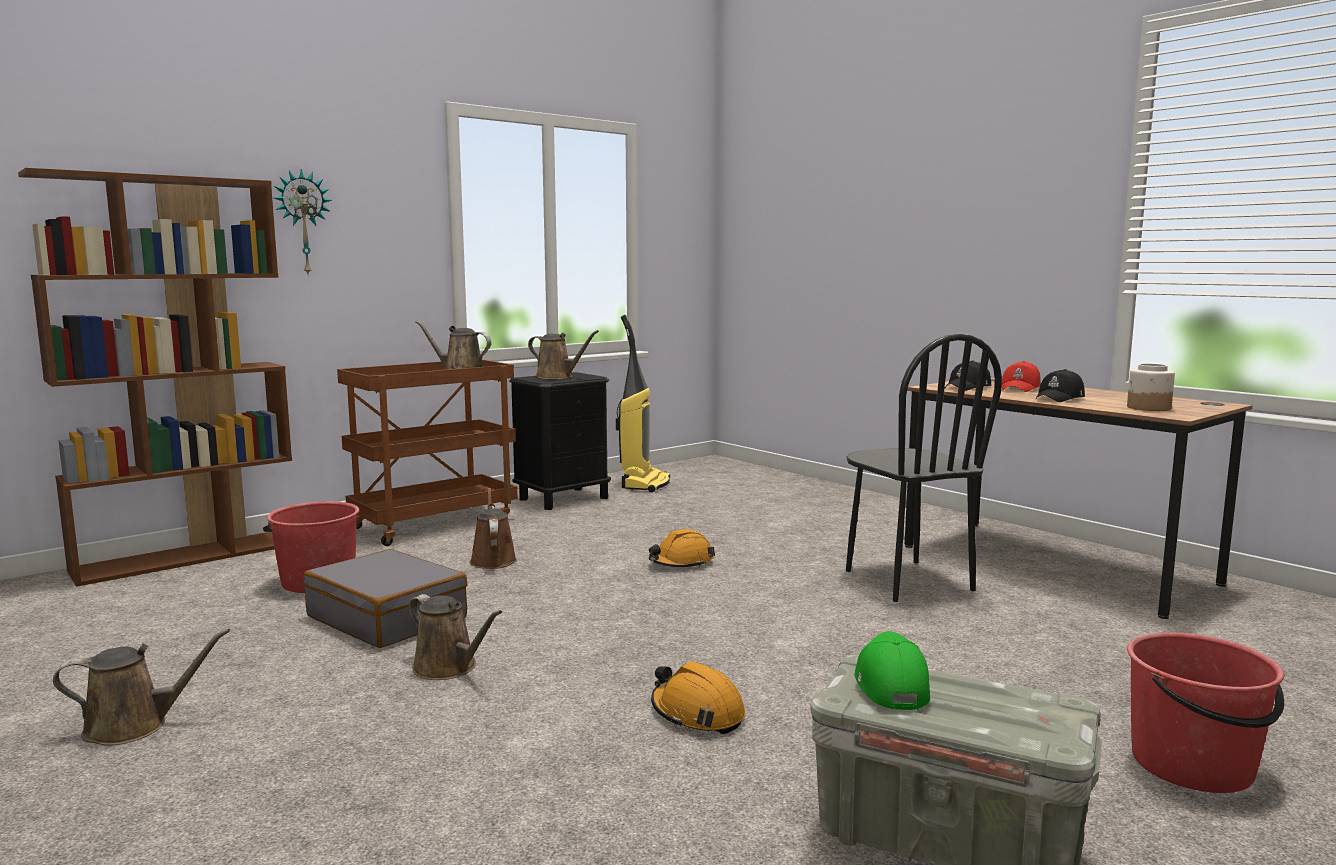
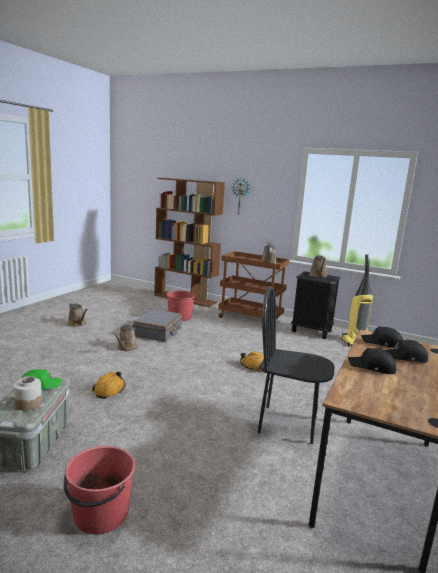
camera: 65 degrees right, 5 degrees up
brown watering can [470,488,517,569] -> none
black chair [846,333,1002,602] -> black chair turned 60 degrees clockwise [258,286,335,444]
red cap [1002,361,1041,392] -> black cap [385,340,428,363]
jar [1127,364,1175,411] -> jar moved to [14,376,42,411]

